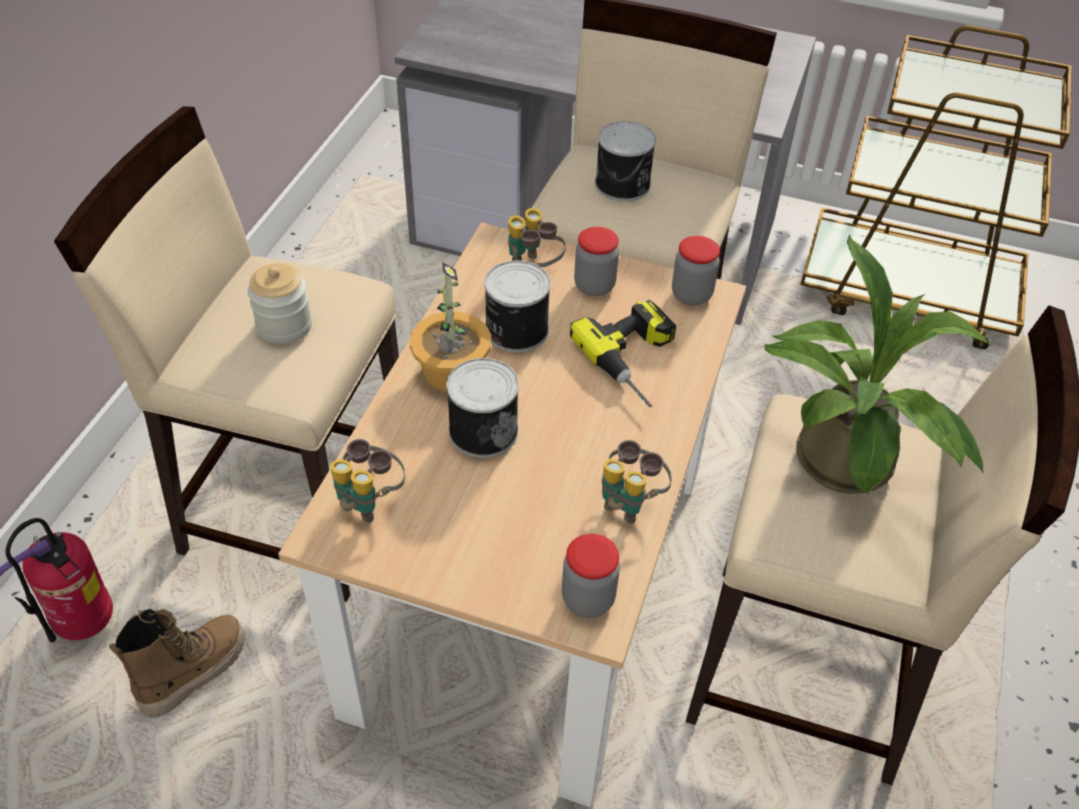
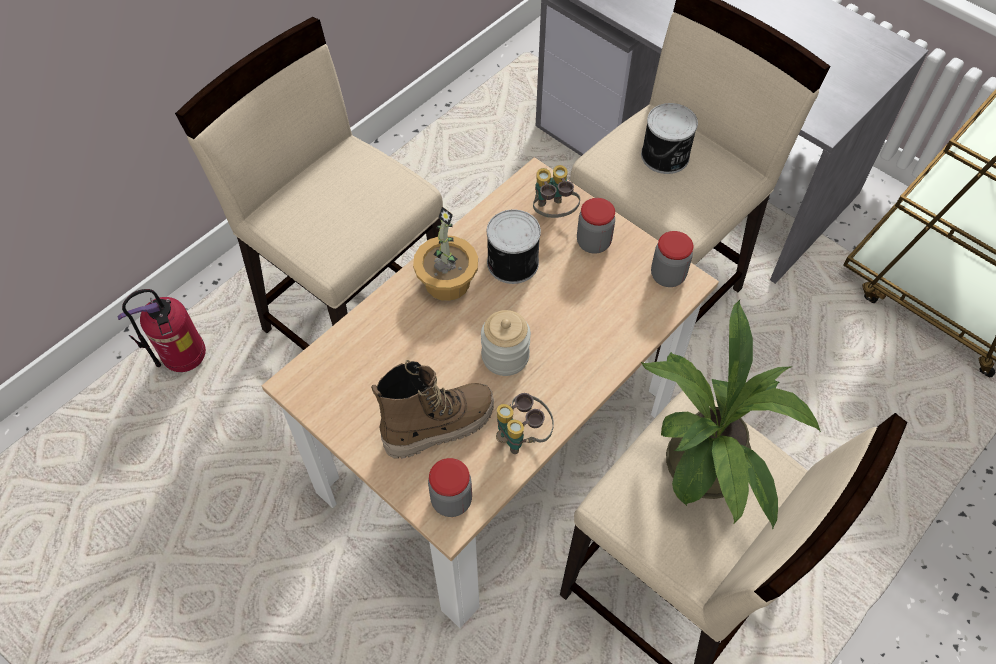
camera: 25 degrees right, 10 degrees up
boot [109,609,244,718] -> boot moved to [371,360,494,459]
jar [248,263,312,344] -> jar moved to [481,310,531,376]
binoculars [330,439,405,523] -> none
can [446,358,519,458] -> none
power drill [570,300,676,407] -> none

